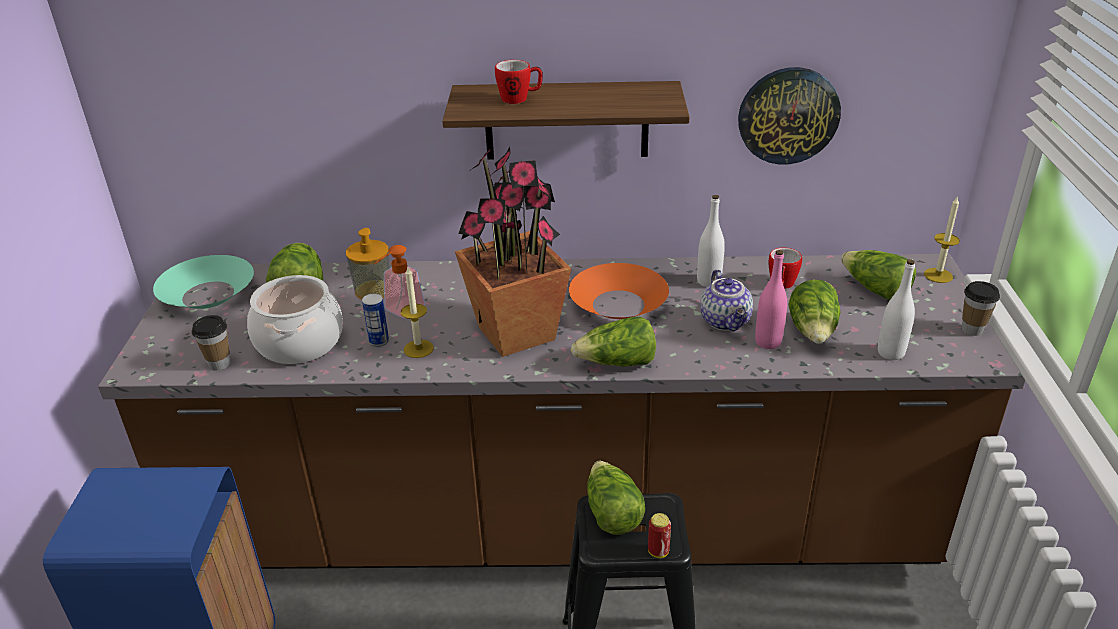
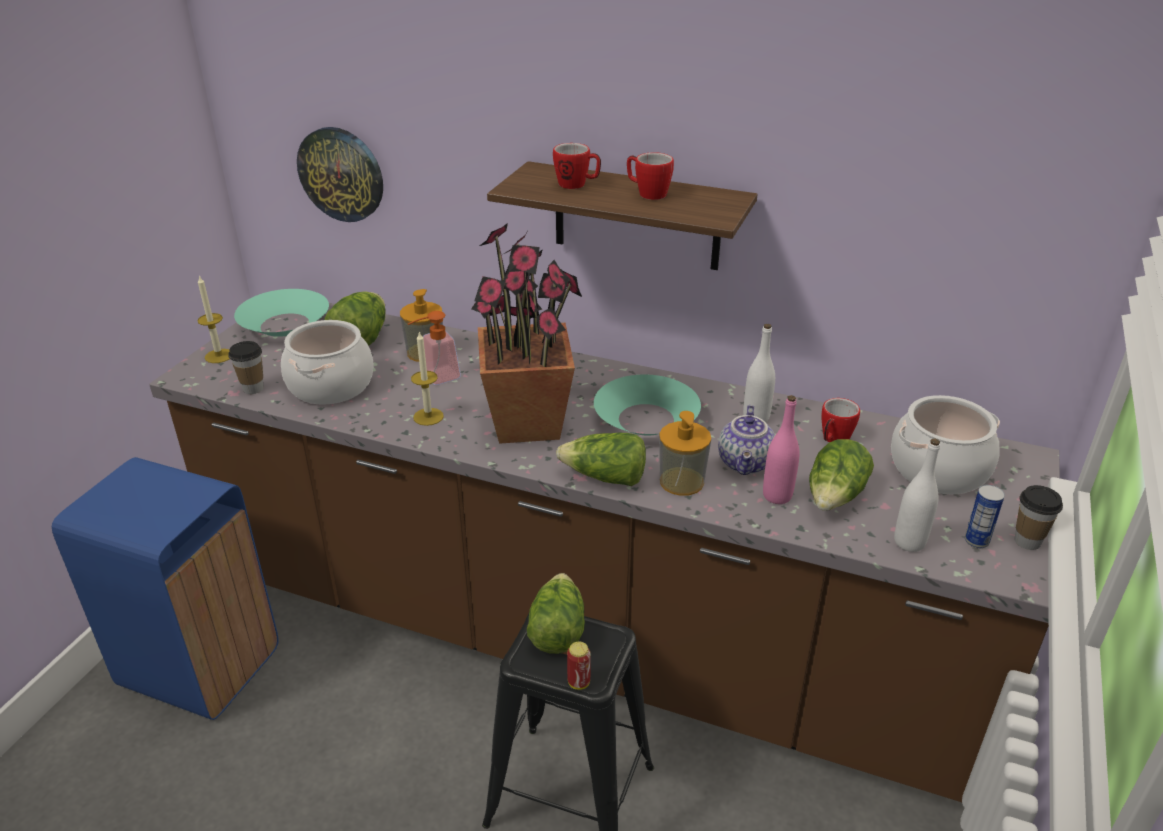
camera: 20 degrees right, 0 degrees up
can [362,293,389,347] -> can moved to [965,485,1005,548]
orange bowl [569,263,669,319] -> turquoise bowl [594,375,701,436]
wall clock [738,67,841,165] -> wall clock moved to [297,127,383,222]
lettuce [841,250,916,301] -> cooking pot [891,395,1000,494]
candle [924,197,960,283] -> candle moved to [197,275,229,363]
none -> mug [627,152,674,200]
none -> soap dispenser [659,411,711,496]

